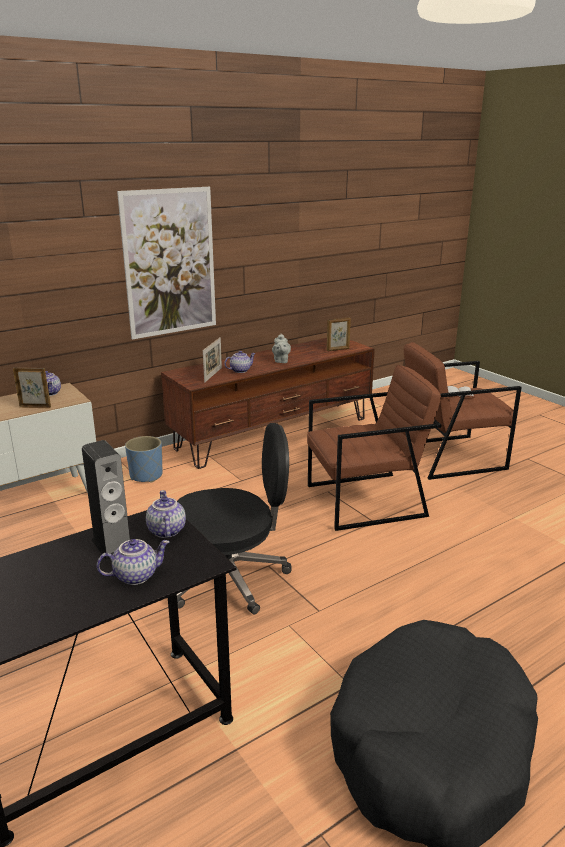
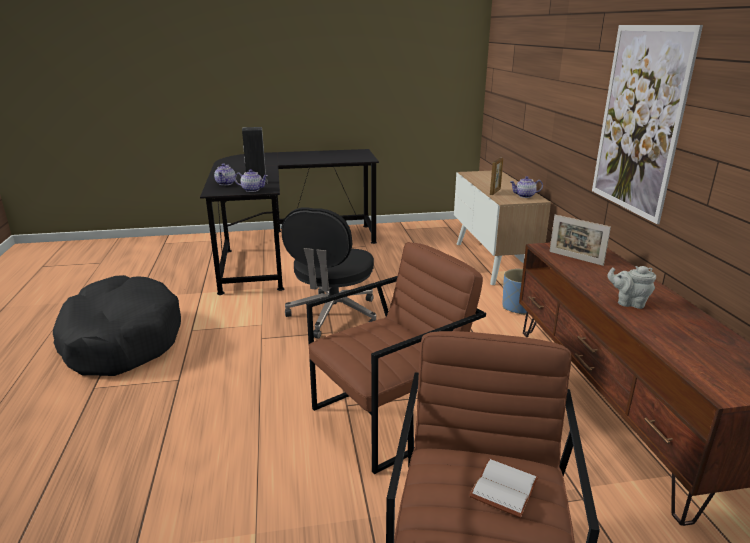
camera: 115 degrees right, 0 degrees up
teapot [224,351,256,373] -> none
brown armchair [307,365,441,531] -> brown armchair turned 135 degrees counterclockwise [306,242,486,474]
picture frame [327,317,351,351] -> none

